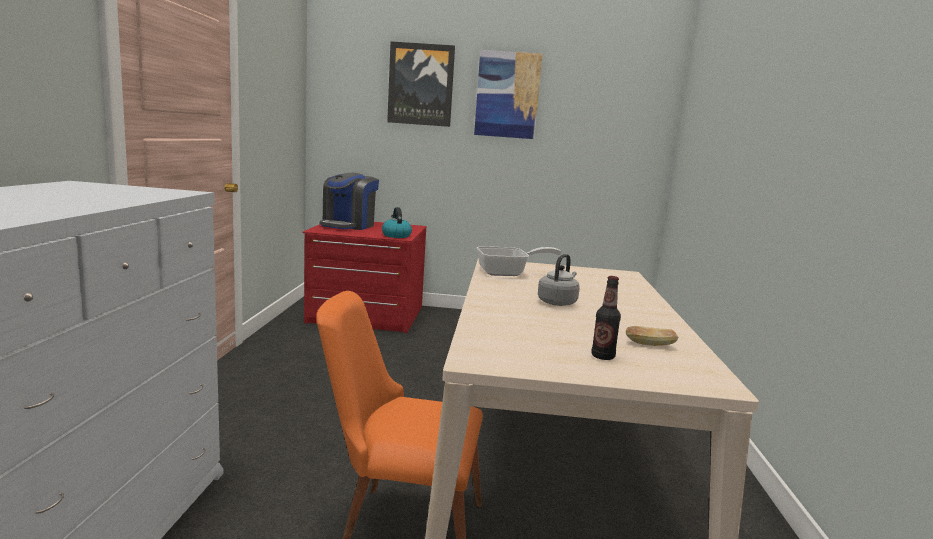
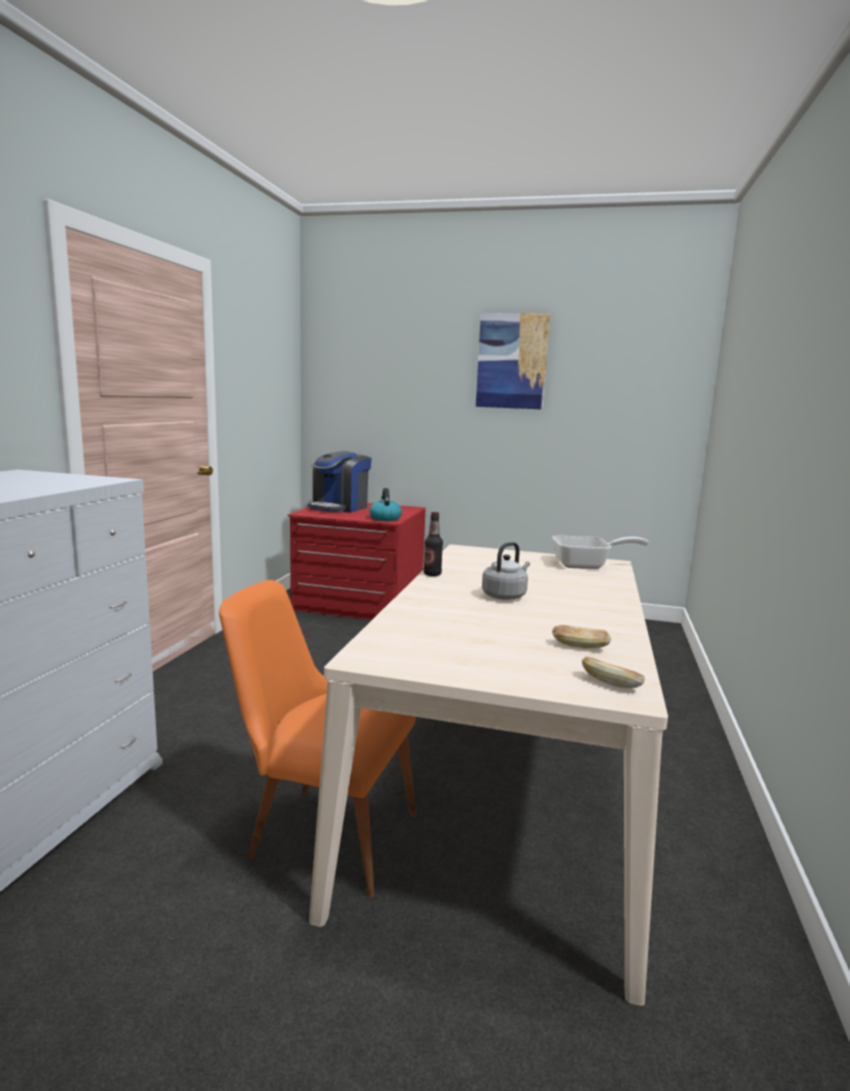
camera: 10 degrees right, 0 degrees up
picture [387,41,455,127] -> none
frying pan [477,246,562,276] -> frying pan moved to [552,536,649,569]
bottle [591,276,621,360] -> bottle moved to [424,512,443,576]
none -> bread [582,656,645,688]

